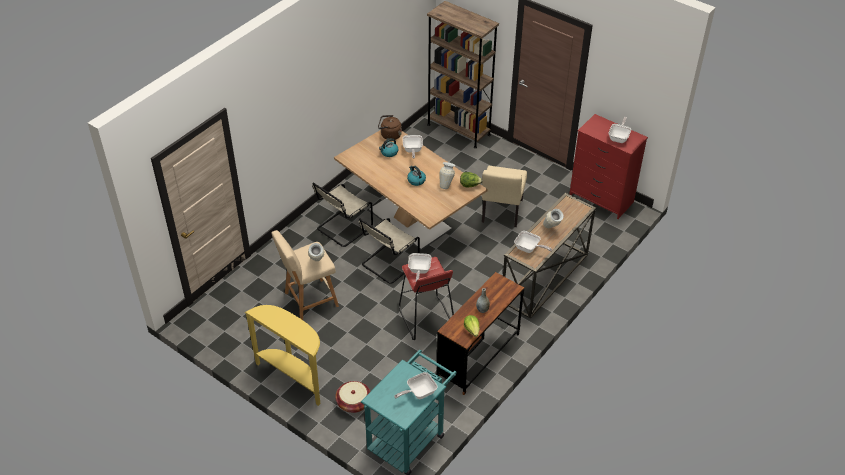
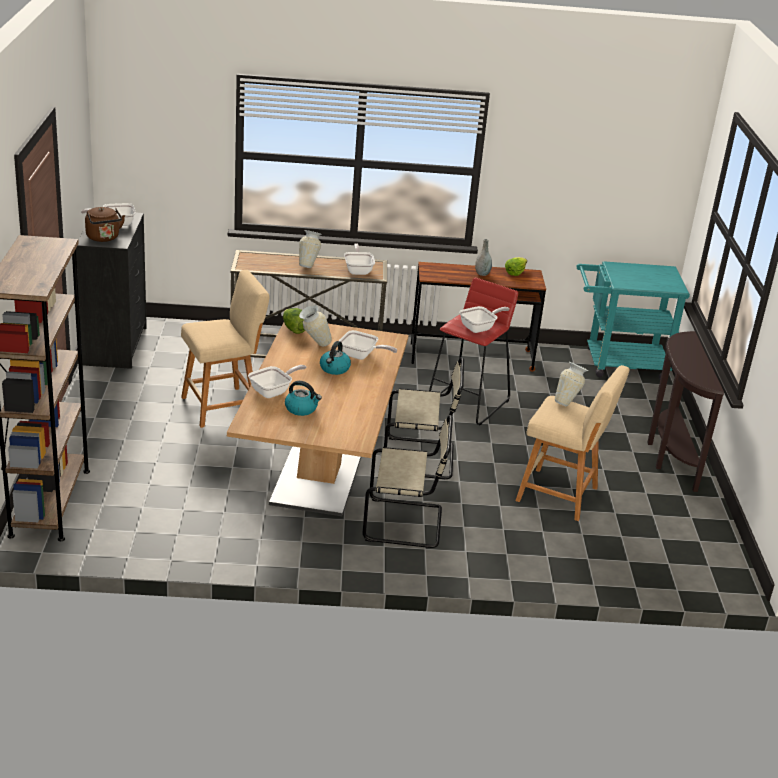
camera: 130 degrees left, 15 degrees down
yellow console table [245,305,320,406] -> brown console table [647,331,724,492]
basket [335,381,371,413] -> none
brown kettle [378,115,402,140] -> brown kettle moved to [85,207,125,242]
frying pan [394,372,437,399] -> frying pan moved to [339,330,397,360]
beige chair [482,166,527,227] -> beige stool [181,270,269,428]
red dresser [569,114,648,219] -> black dresser [76,213,147,369]

